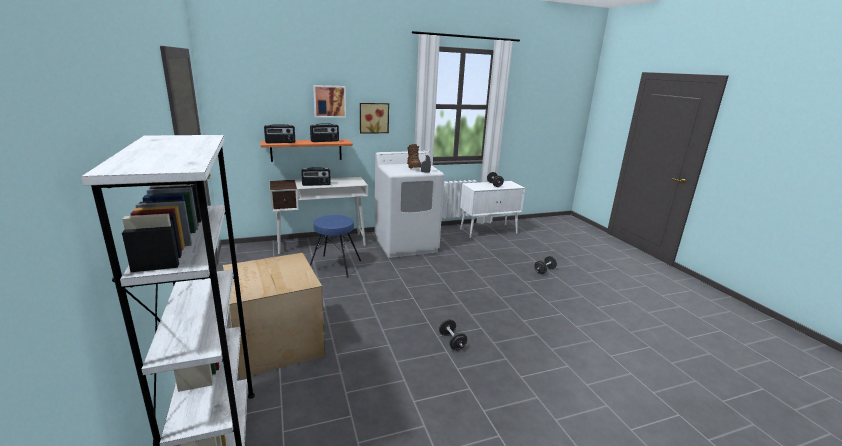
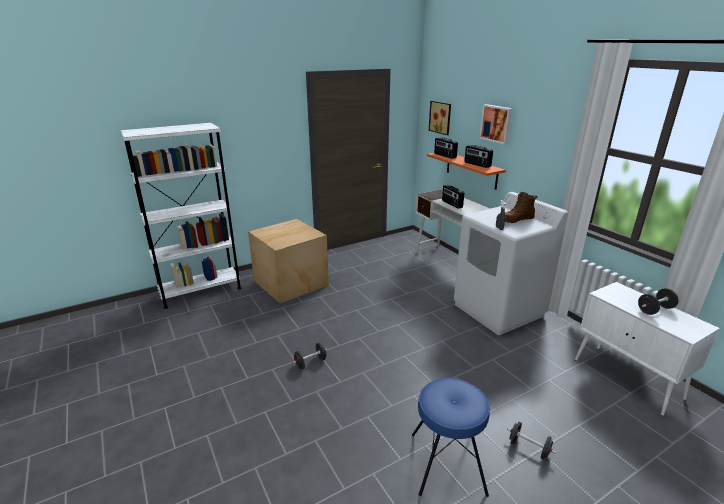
camera: 80 degrees right, 5 degrees up
blue stool [310,215,361,278] -> blue stool moved to [412,378,490,497]
picture [360,103,389,134] -> picture moved to [429,101,451,135]

